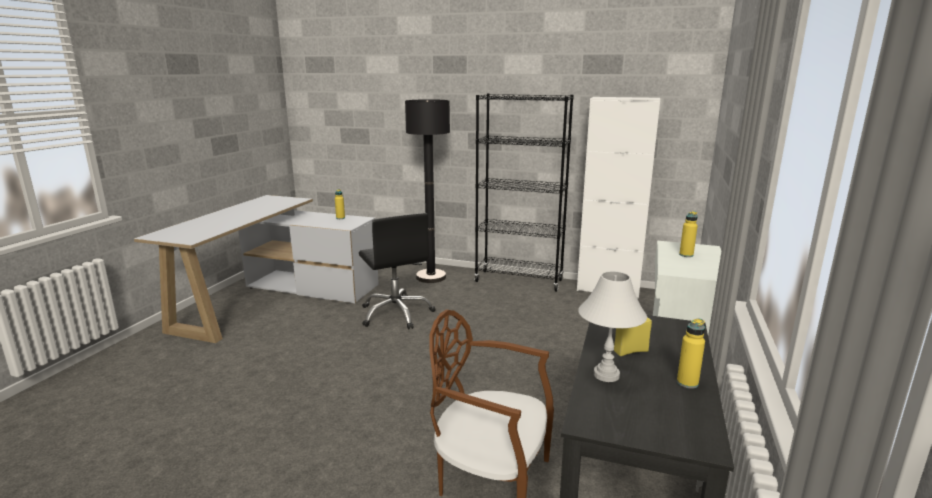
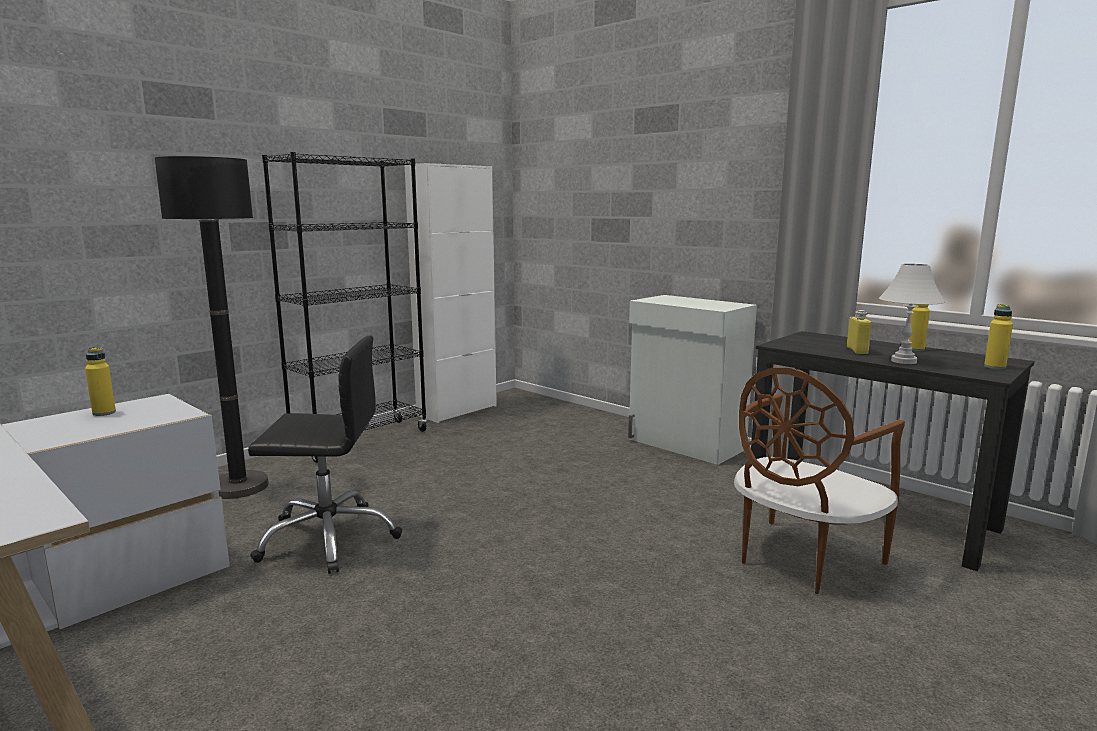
camera: 65 degrees left, 5 degrees down
yellow bottle [679,211,698,257] -> yellow bottle moved to [984,304,1013,369]

